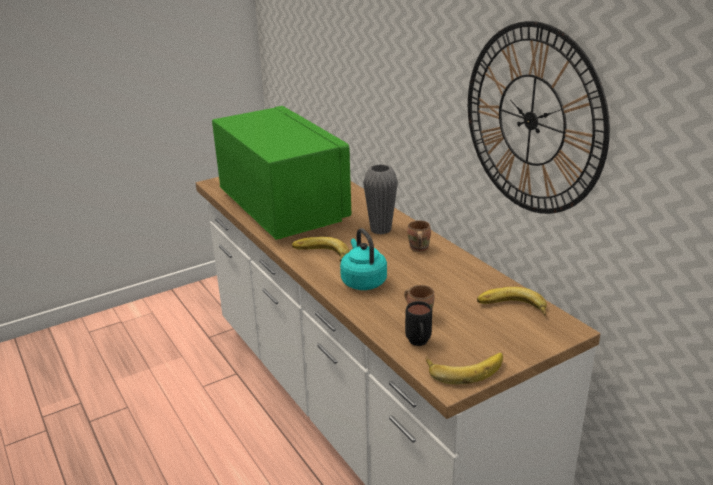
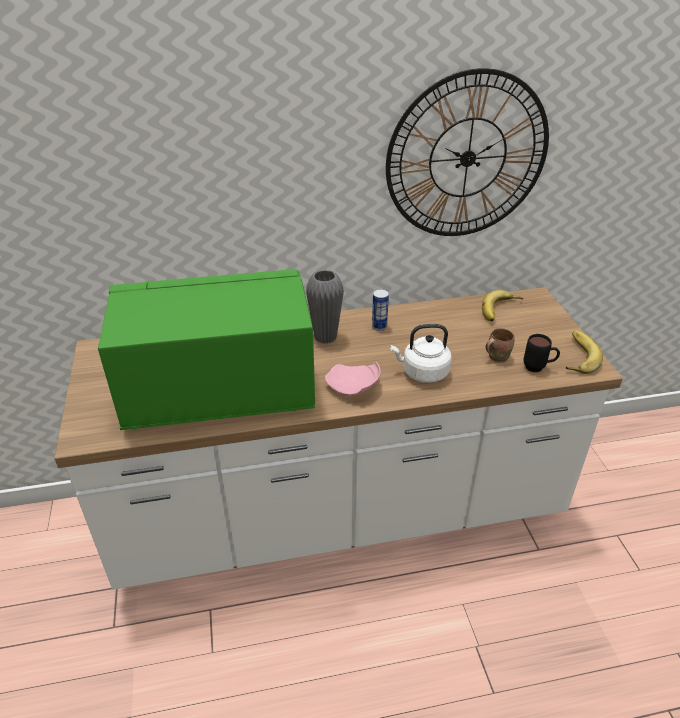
camera: 70 degrees left, 10 degrees up
banana [292,237,350,262] -> pink plate [325,362,381,396]
turquoise kettle [340,228,387,290] -> white kettle [390,324,451,383]
brown mug [407,220,431,252] -> can [372,289,389,331]

